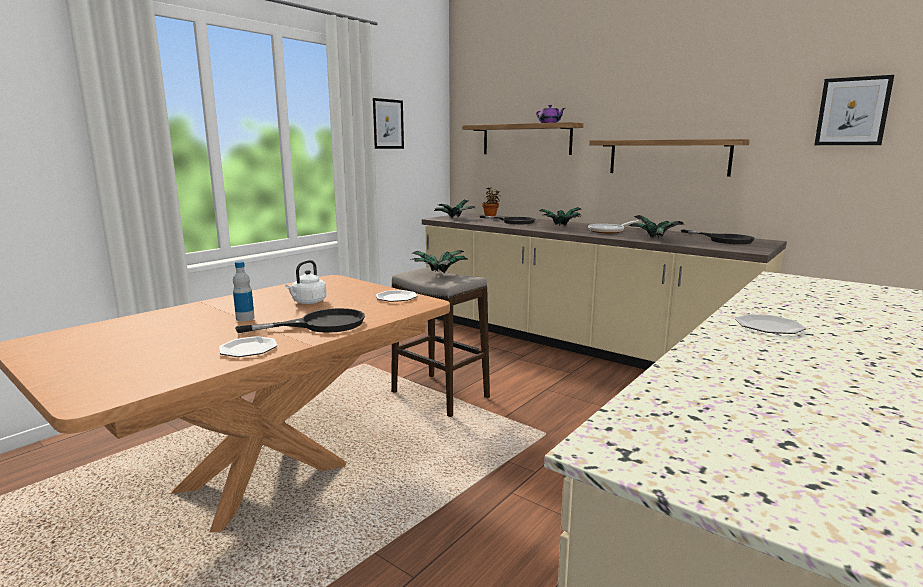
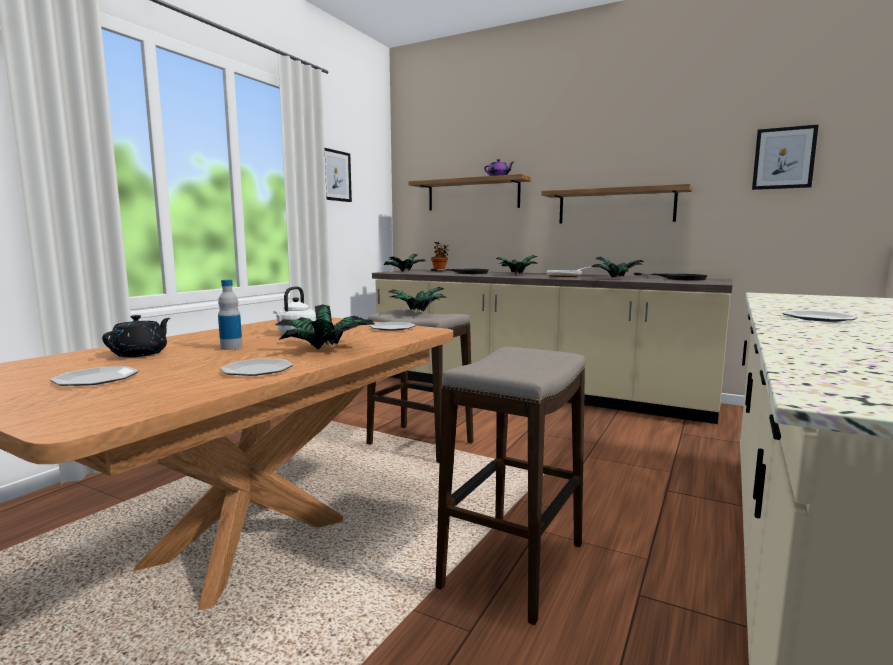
camera: 10 degrees left, 5 degrees down
black frying pan [235,308,365,333] -> potted plant [276,304,375,350]
none -> plate [50,366,139,386]
none -> black teapot [102,315,170,357]
none -> stool [435,347,585,625]

